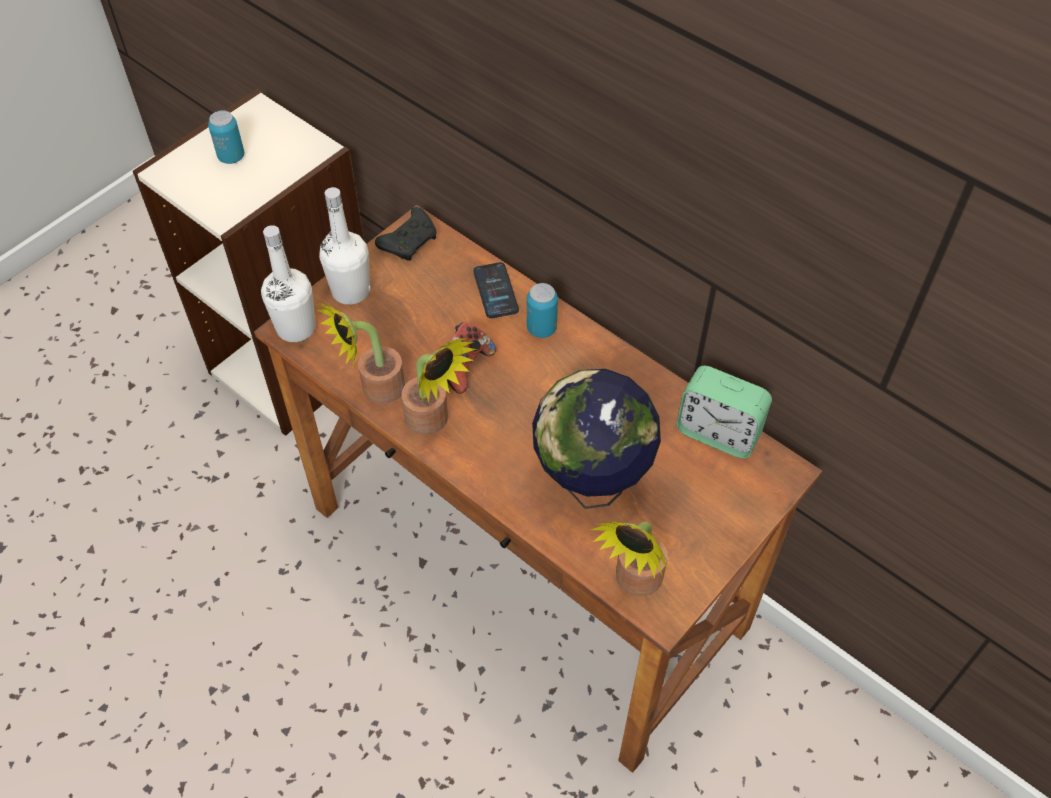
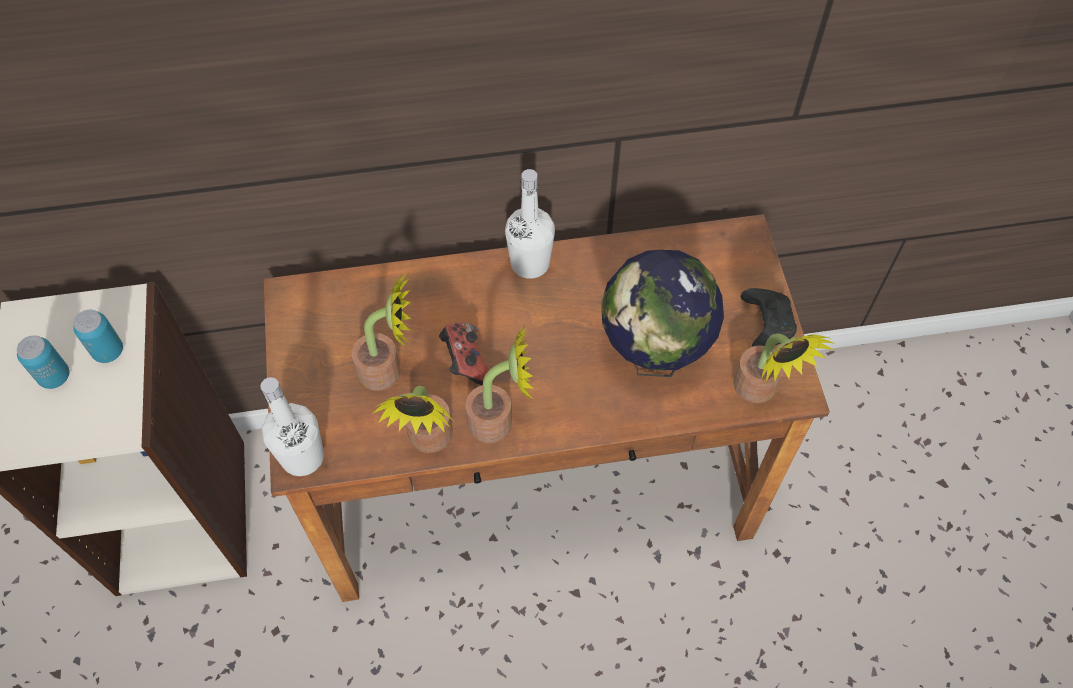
camera: 50 degrees left, 5 degrees up
white bottle [319,187,371,305] -> white bottle moved to [505,169,555,279]
black game controller [375,207,437,261] -> black game controller moved to [740,288,797,347]
phone [474,262,519,318] -> none
can [527,283,558,338] -> can moved to [73,310,123,363]
alarm clock [676,366,772,458] -> none
none -> potted plant [352,273,412,391]

